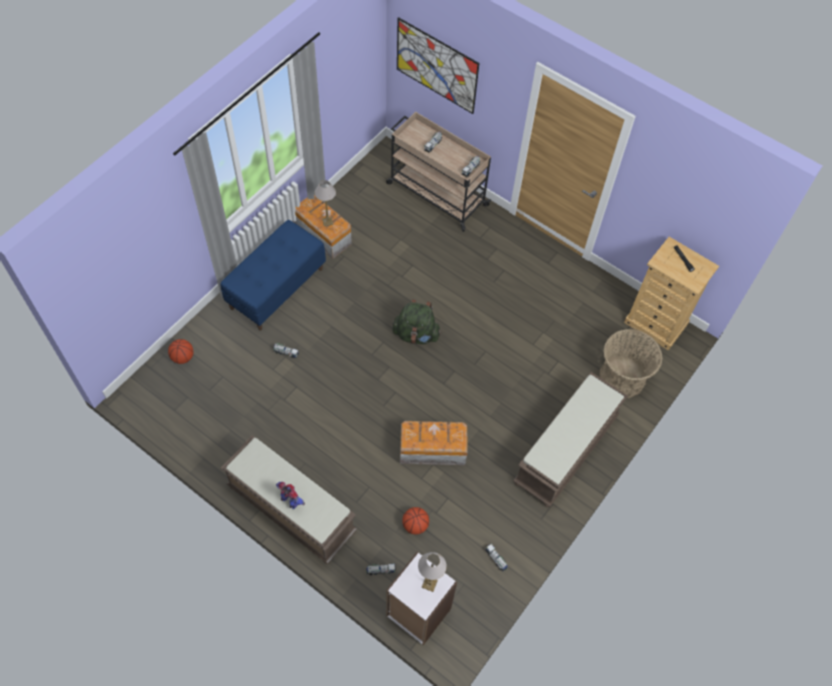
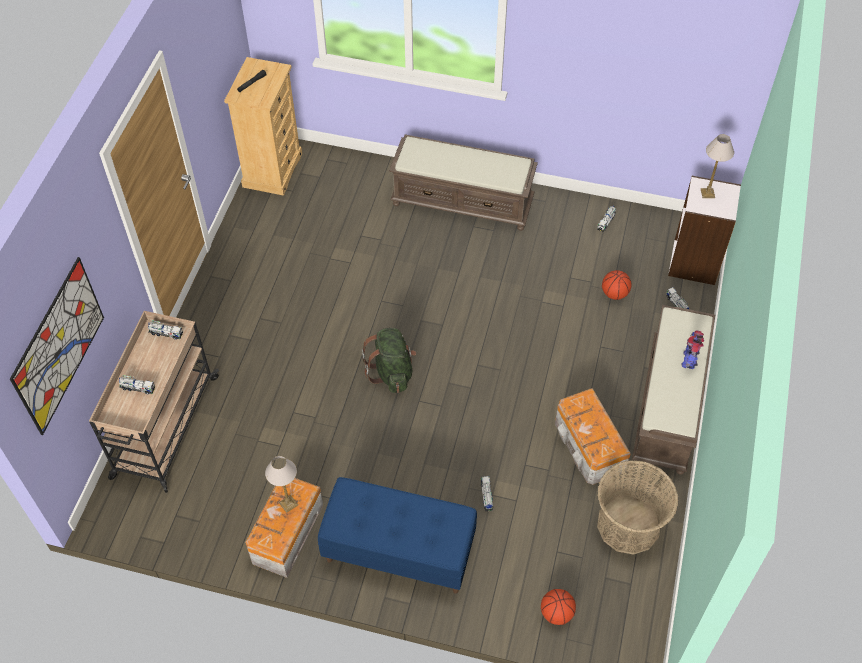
camera: 110 degrees left, 5 degrees down
storage box [400,421,468,465] -> storage box moved to [555,388,631,485]
basket [600,329,663,398] -> basket moved to [597,460,678,555]

